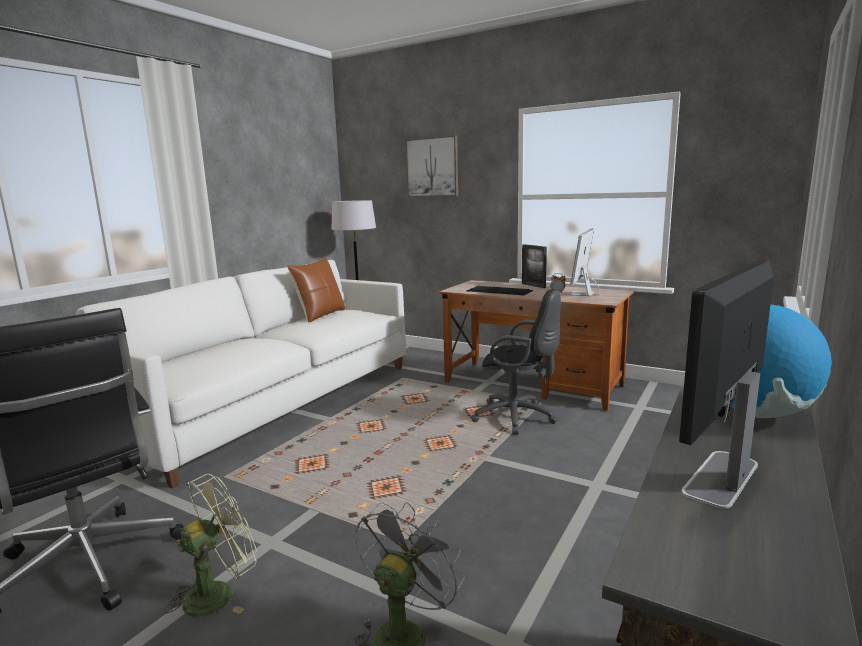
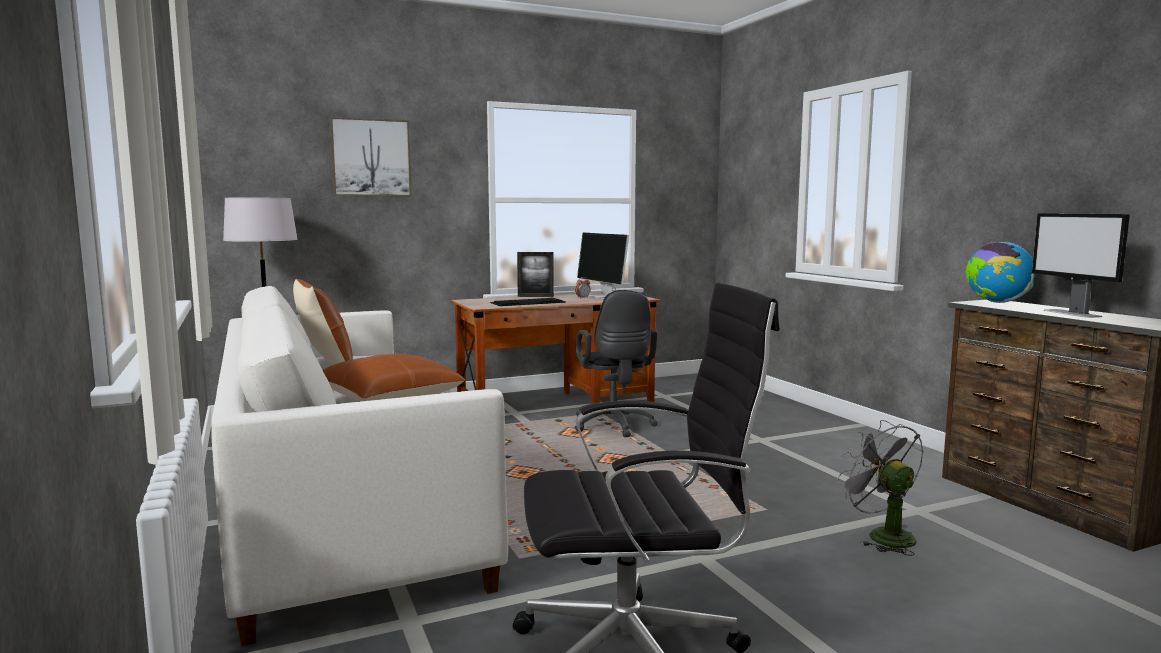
camera: 55 degrees left, 5 degrees down
green fan [164,474,257,617] -> none
black office chair [471,289,561,435] -> black office chair turned 105 degrees clockwise [575,290,658,437]
none -> brown pillow [323,354,465,402]

